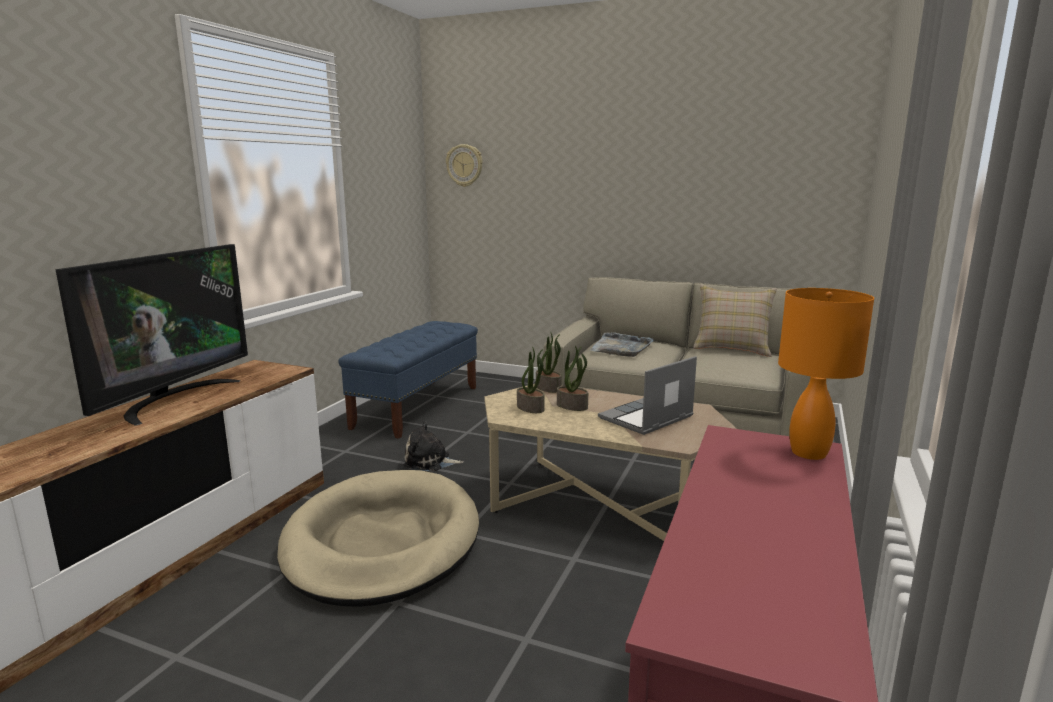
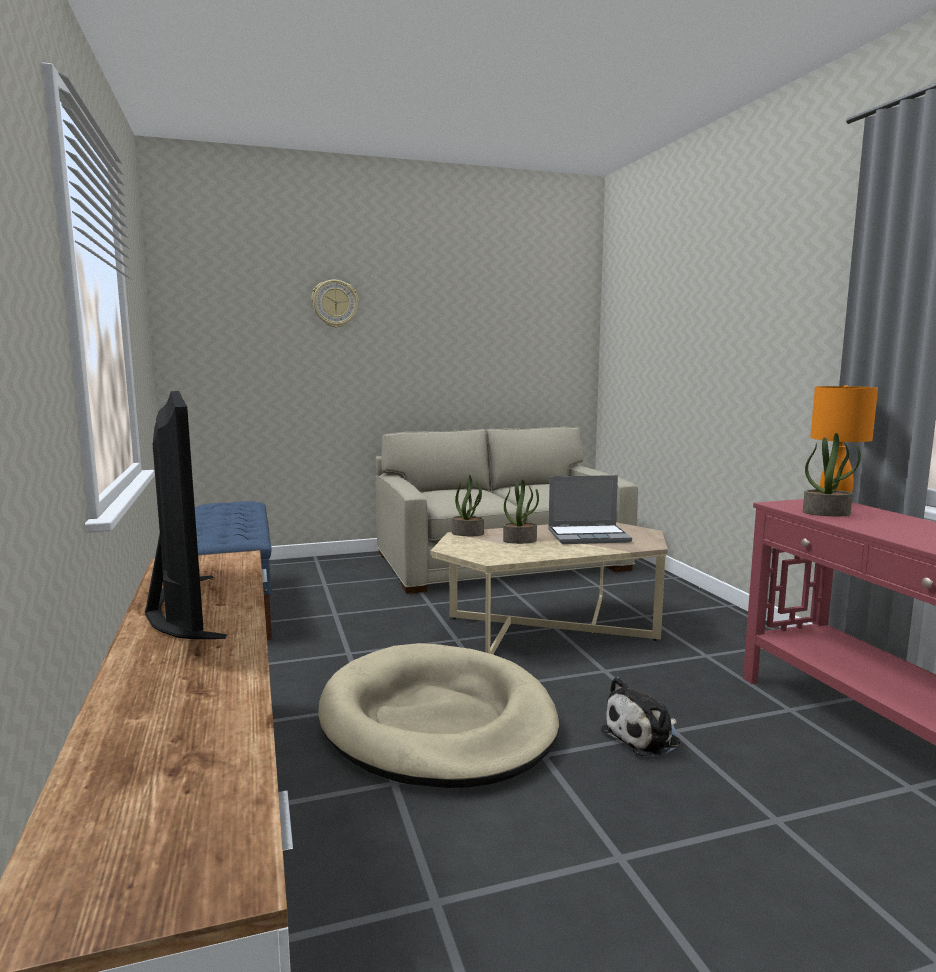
camera: 40 degrees left, 5 degrees down
plush toy [404,421,464,471] -> plush toy moved to [601,677,681,757]
wall clock [446,144,483,187] -> wall clock moved to [312,280,359,328]
potted plant [517,347,545,413] -> potted plant moved to [803,433,861,516]
grey tray [590,332,654,357] -> none
laptop [598,356,697,435] -> laptop turned 105 degrees counterclockwise [548,475,632,544]
beige pillow [693,285,777,357] -> none

